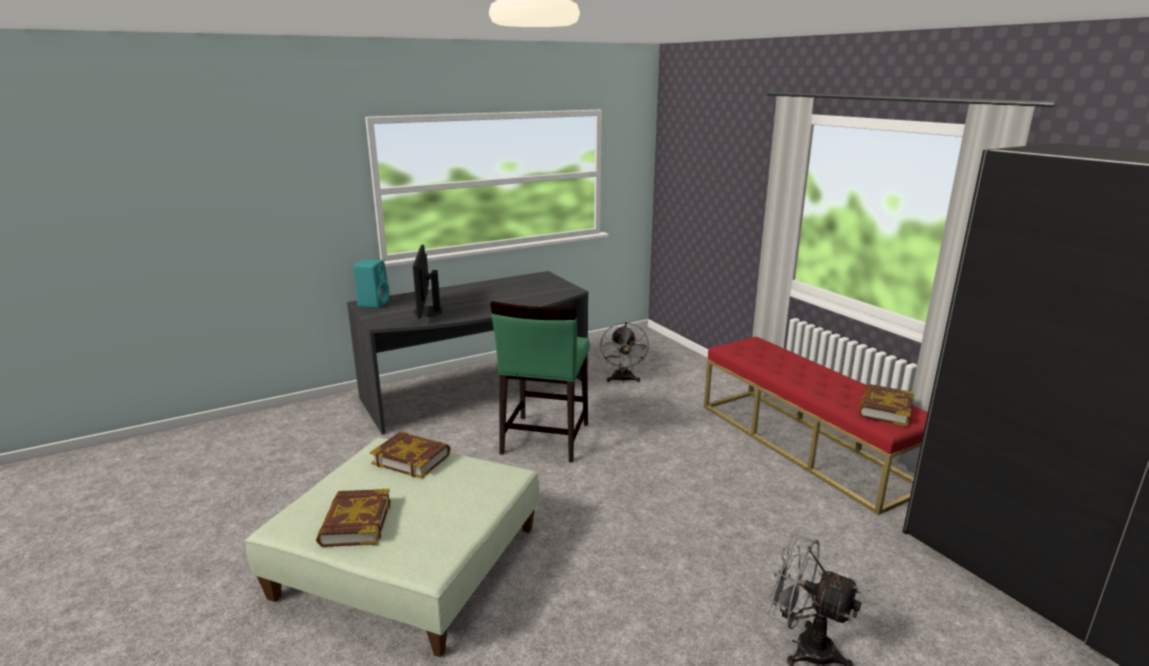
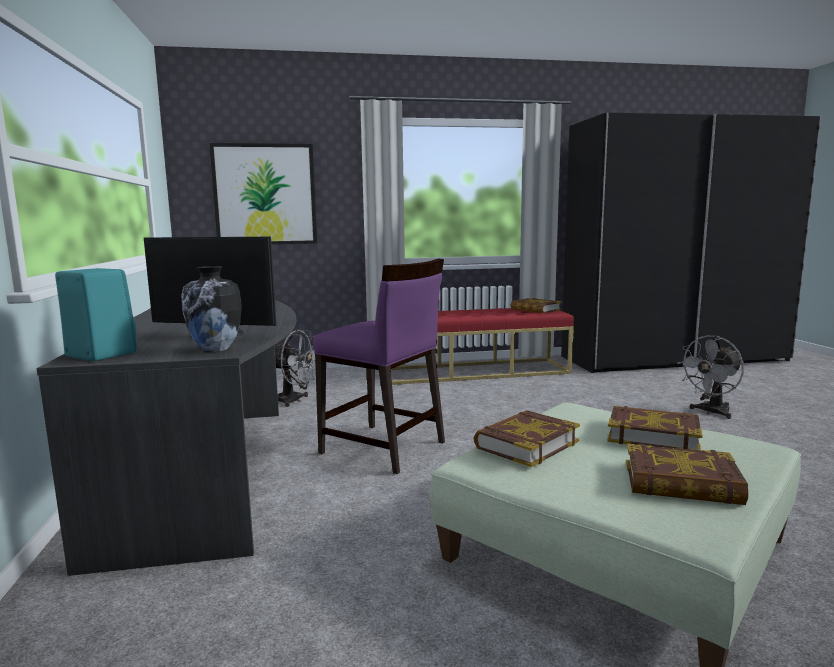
camera: 70 degrees left, 10 degrees down
green chair [490,301,590,463] -> purple chair [313,258,445,474]
none -> vase [181,266,242,352]
none -> picture [209,143,317,244]
none -> book [608,406,703,450]

